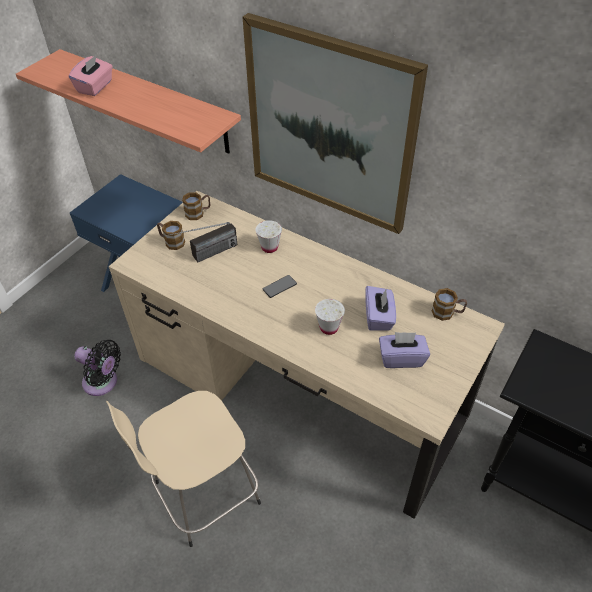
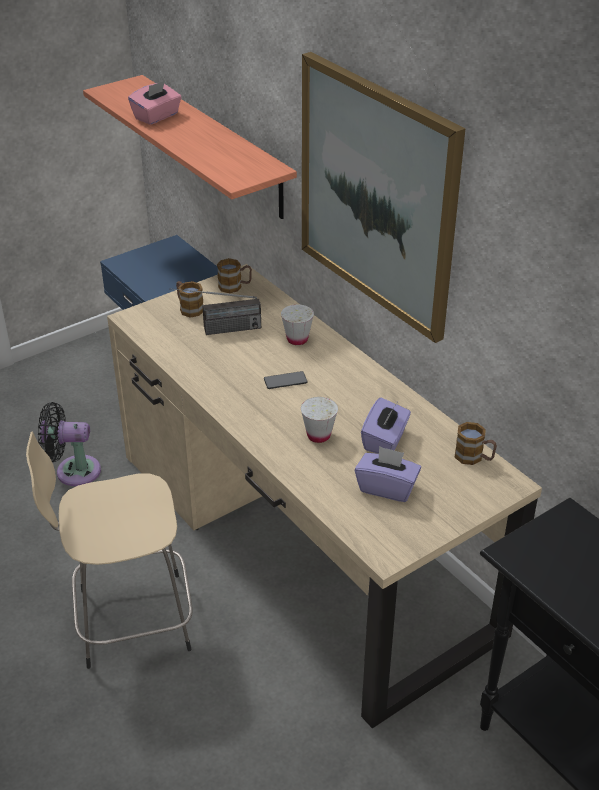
camera: 20 degrees right, 10 degrees down
black fan [74,340,121,396] -> black fan turned 135 degrees clockwise [38,402,101,486]

